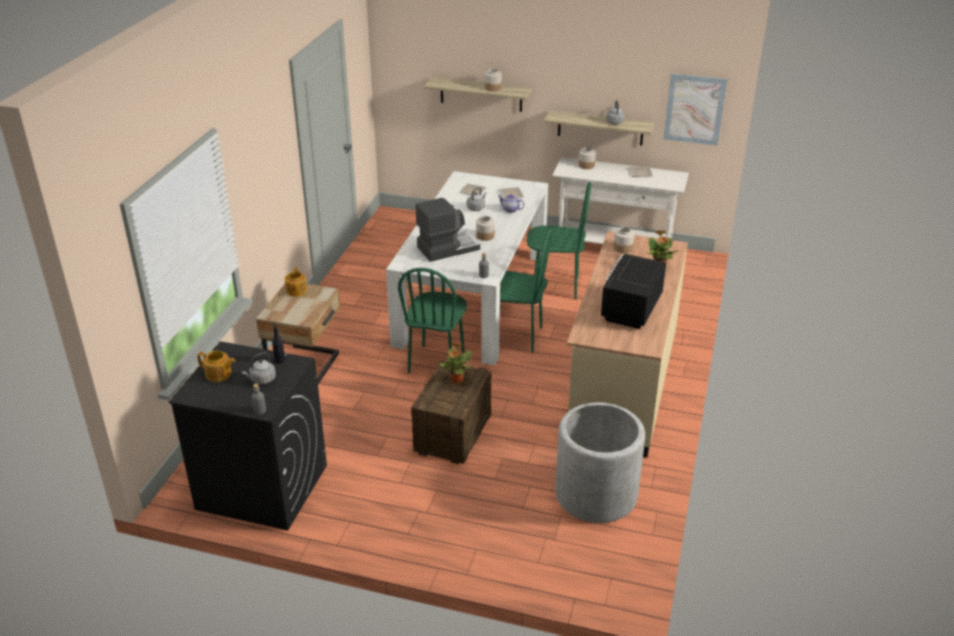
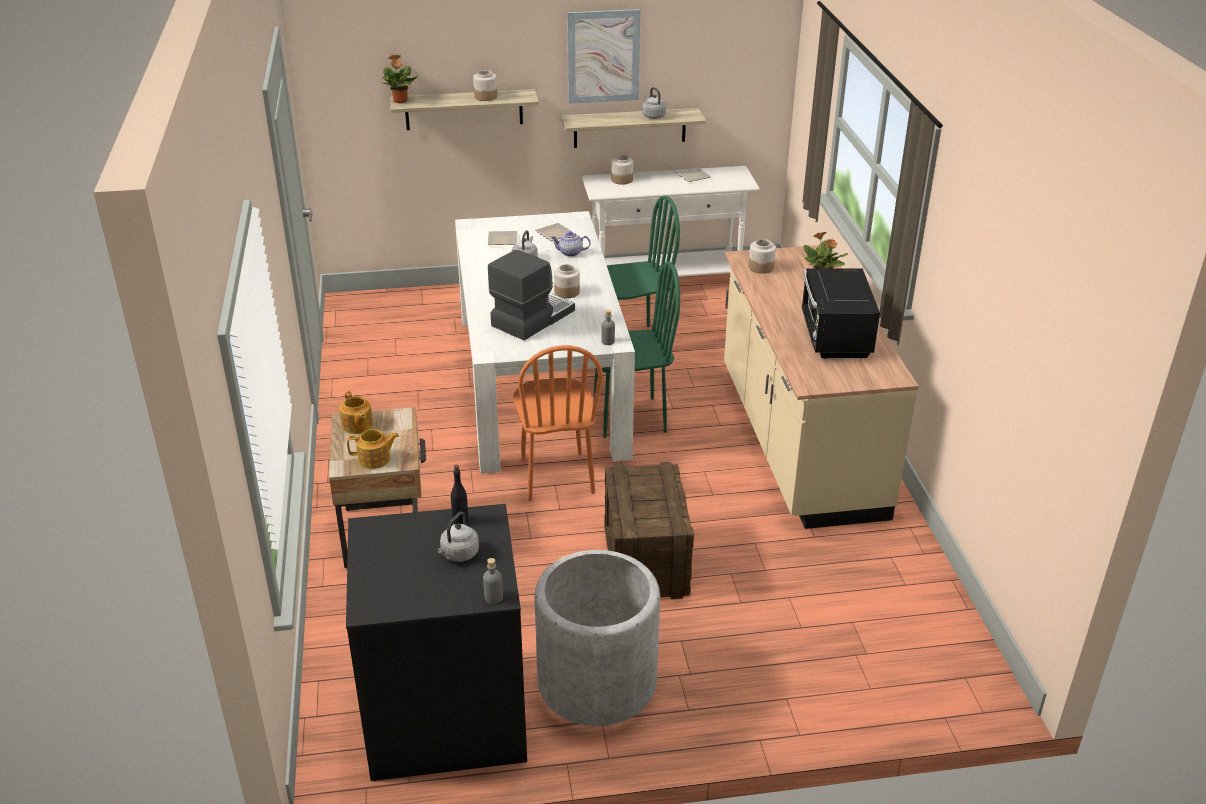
camera: 25 degrees left, 0 degrees up
teapot [197,351,235,382] -> teapot moved to [347,429,399,469]
green chair [398,268,467,373] -> orange chair [513,345,603,501]
potted plant [439,343,472,383] -> potted plant moved to [381,55,418,103]
grey planter [555,402,645,523] -> grey planter moved to [534,550,660,726]
picture [664,73,727,146] -> picture moved to [567,9,640,104]

